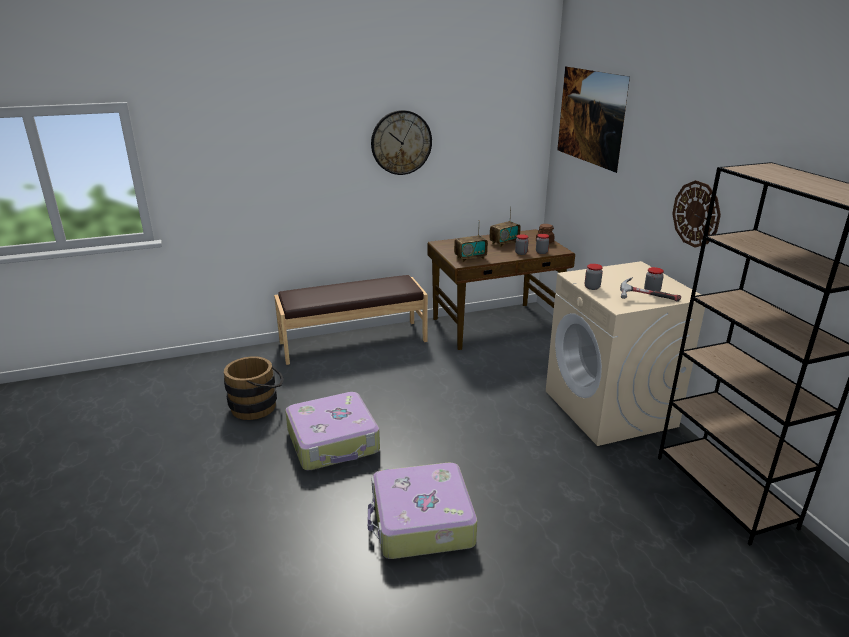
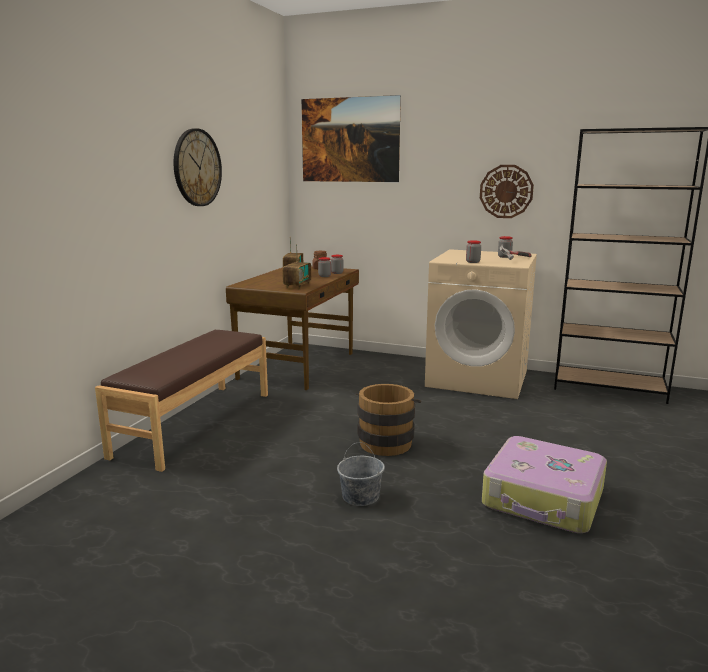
camera: 50 degrees left, 10 degrees down
brown bucket [224,356,284,420] -> brown bucket moved to [355,384,421,456]
suitcase [285,392,380,470] -> grey bucket [337,442,385,506]

